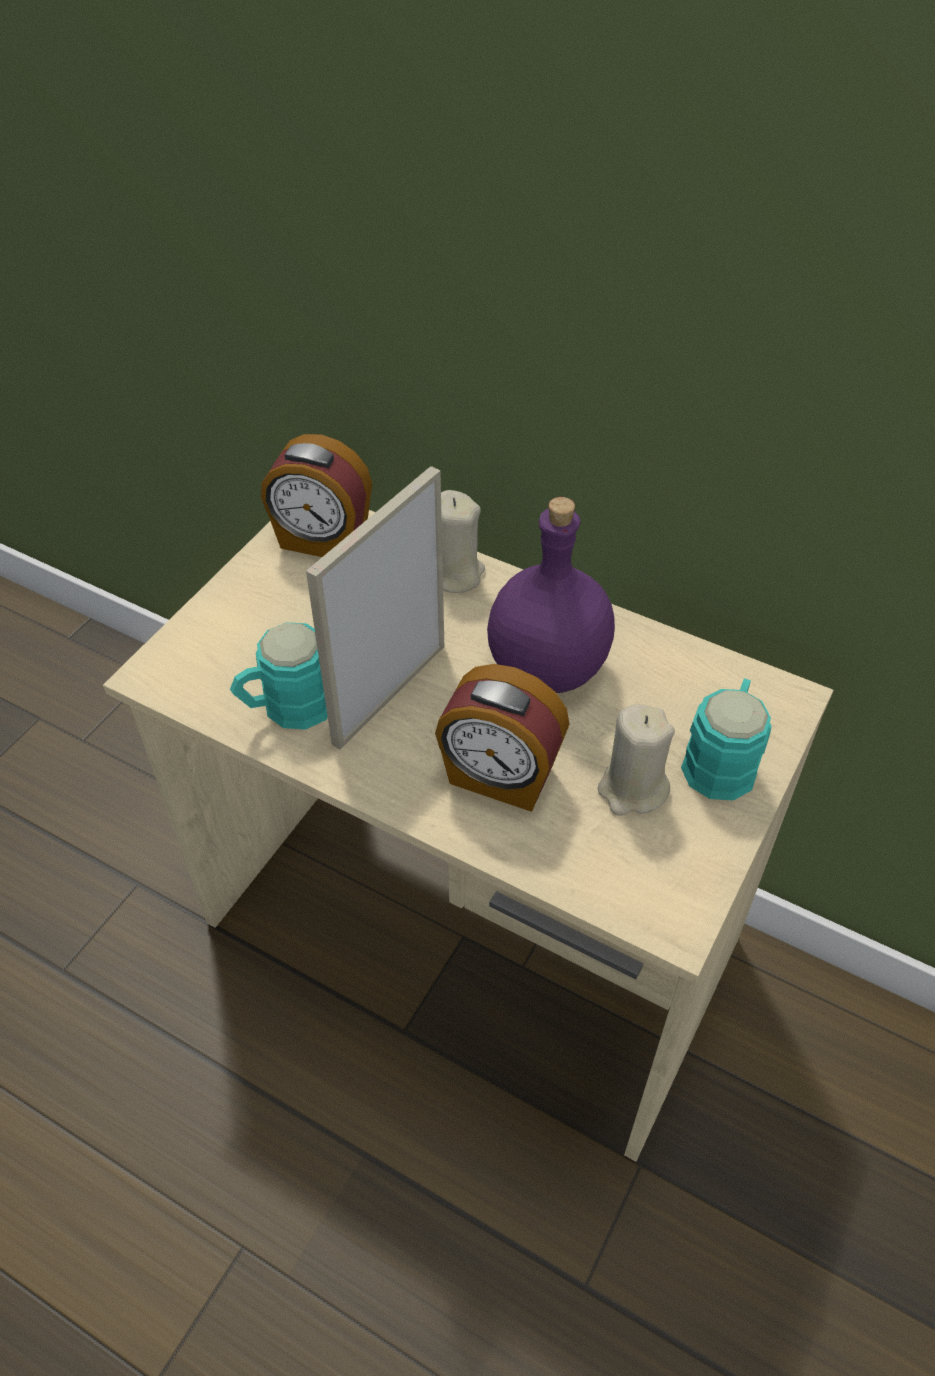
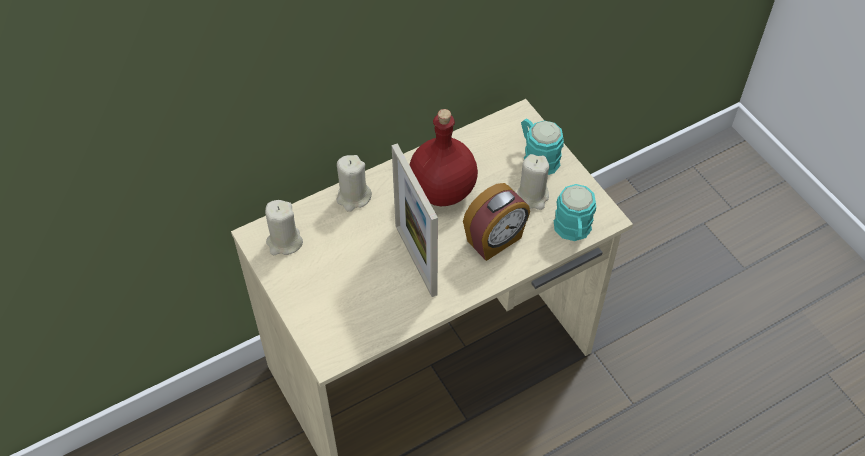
camera: 60 degrees left, 5 degrees up
turquoise mug [230,622,328,730] -> turquoise mug moved to [554,184,596,241]
alarm clock [261,434,372,557] -> beige candle [265,200,303,255]
purple bottle [487,497,615,693] -> red bottle [410,109,478,206]

